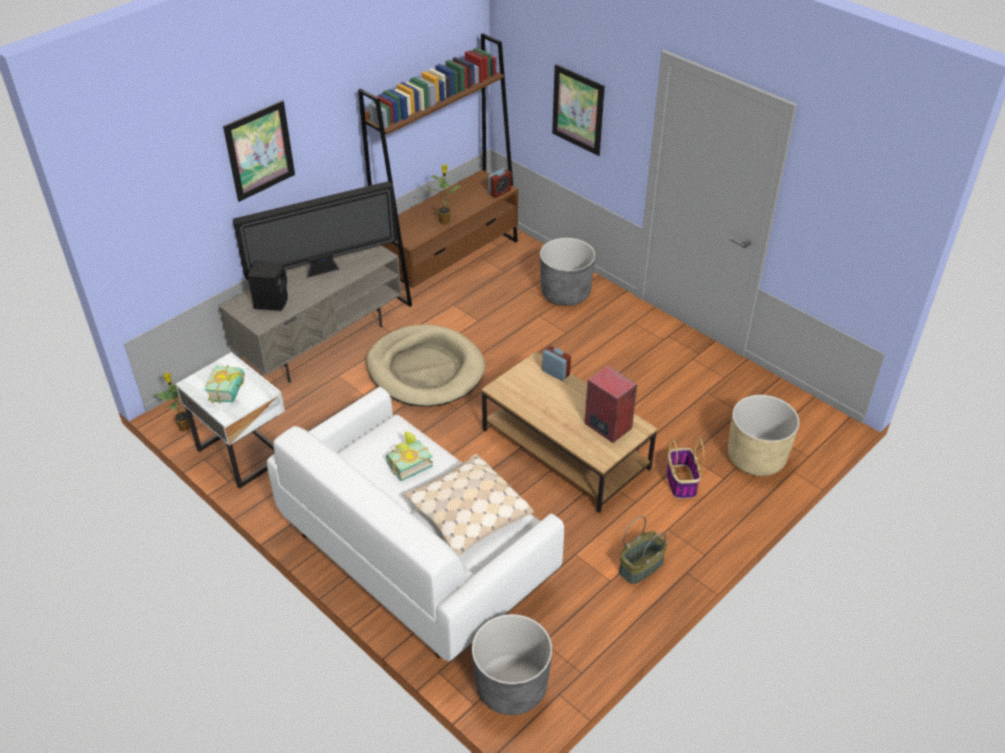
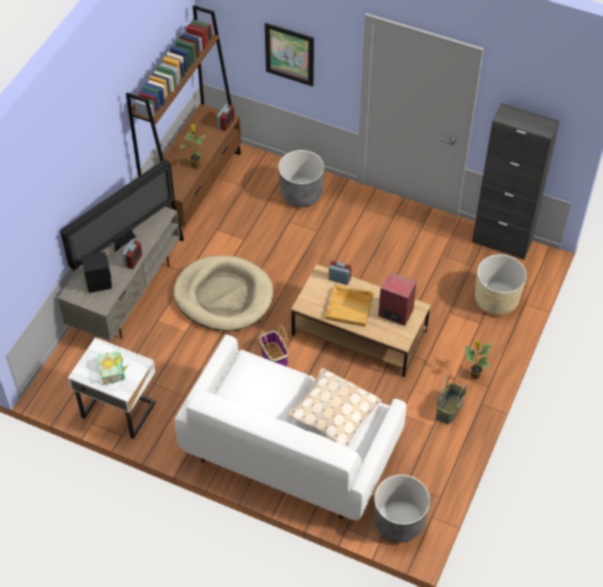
camera: 20 degrees left, 10 degrees up
potted plant [156,372,190,432] -> potted plant moved to [464,341,492,380]
picture [223,100,295,202] -> none
book [386,432,433,481] -> none
basket [666,437,704,499] -> basket moved to [259,324,288,367]
none -> alarm clock [122,240,142,269]
none -> beige tray [325,285,374,327]
none -> black cabinet [472,103,560,260]

